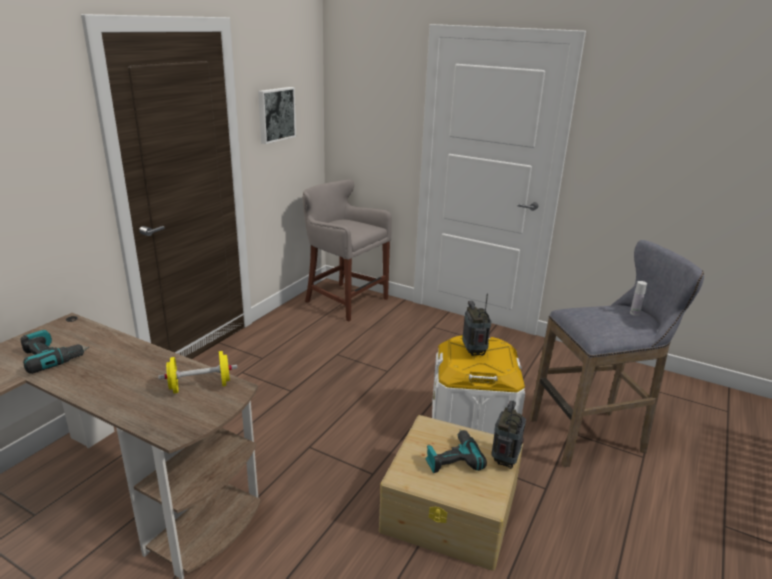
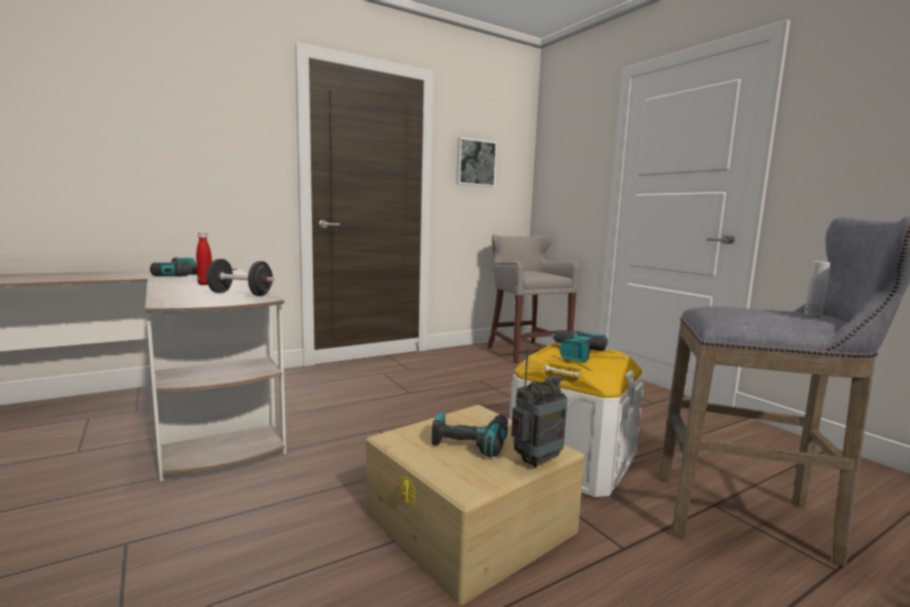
camera: 30 degrees right, 15 degrees down
yellow dumbbell [158,351,238,393] -> black dumbbell [206,259,274,296]
radio [462,294,491,356] -> power drill [549,331,608,363]
none -> red bottle [196,232,212,285]

